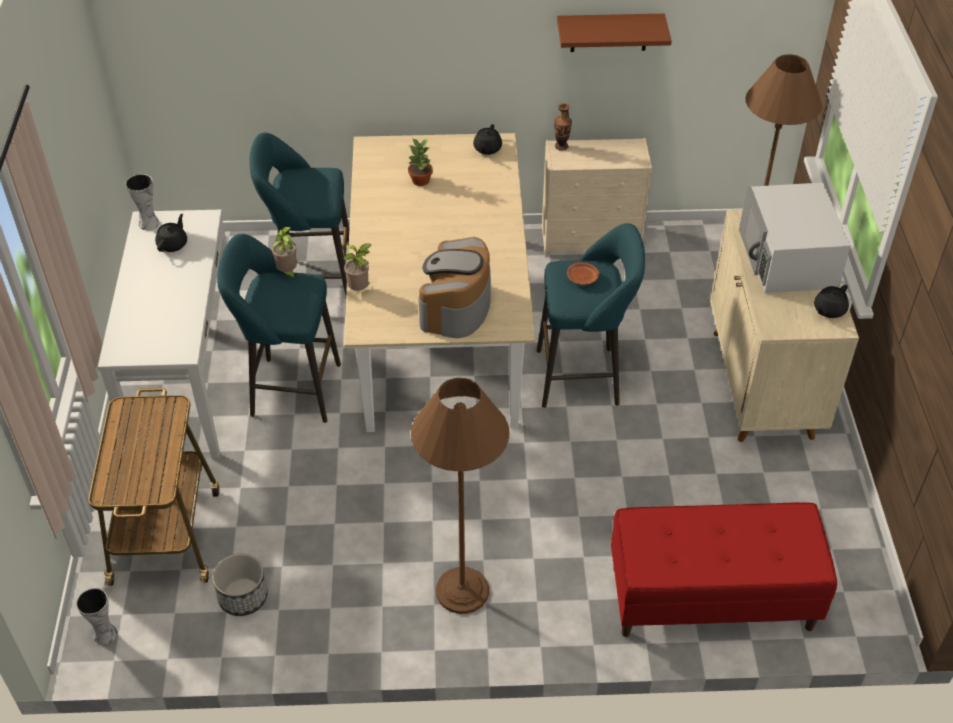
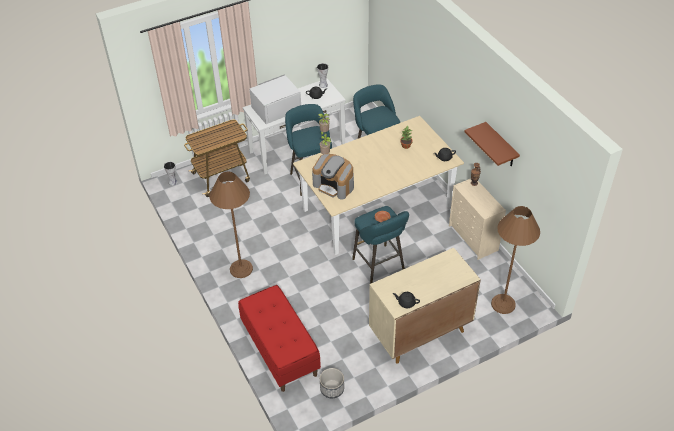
camera: 65 degrees right, 0 degrees up
planter [212,553,268,616] -> planter moved to [320,368,344,398]
coffee machine [418,237,491,338] -> coffee machine turned 135 degrees counterclockwise [312,154,354,199]
white microwave [739,182,851,293] -> white microwave moved to [249,74,301,124]

